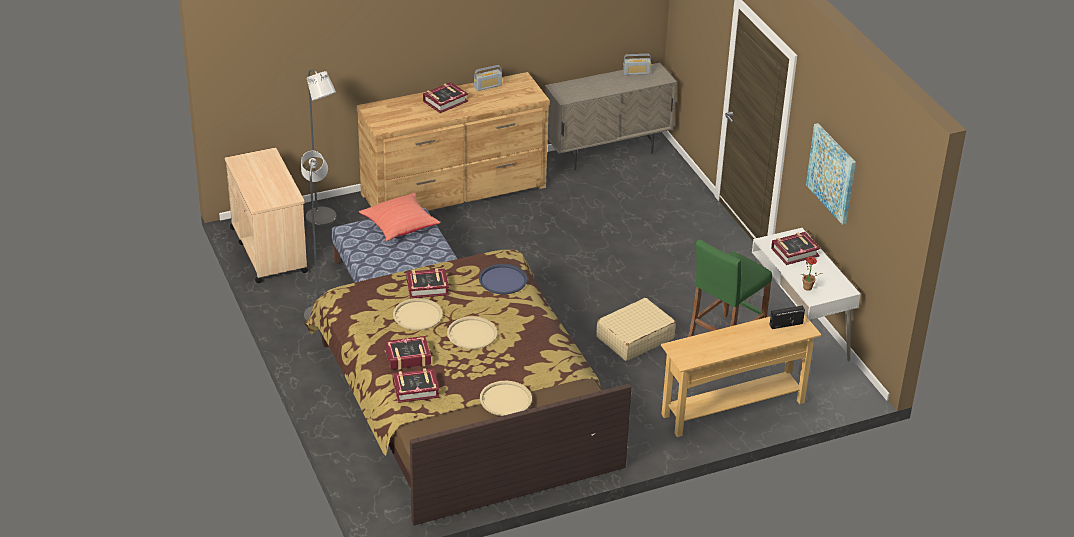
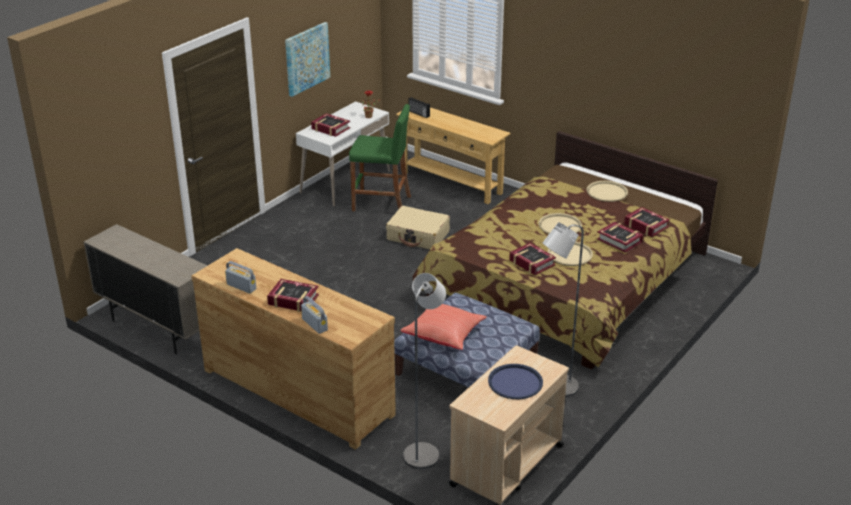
camera: 120 degrees left, 5 degrees down
blue tray [479,264,527,294] -> blue tray moved to [488,364,543,399]
radio [623,54,651,75] -> radio moved to [301,296,328,334]

